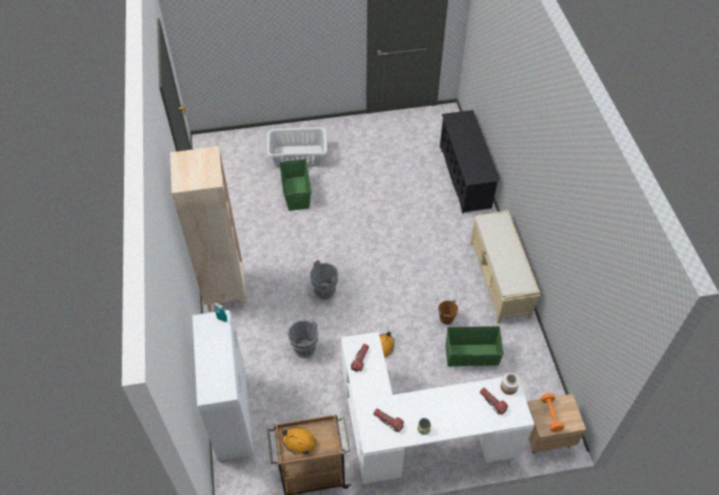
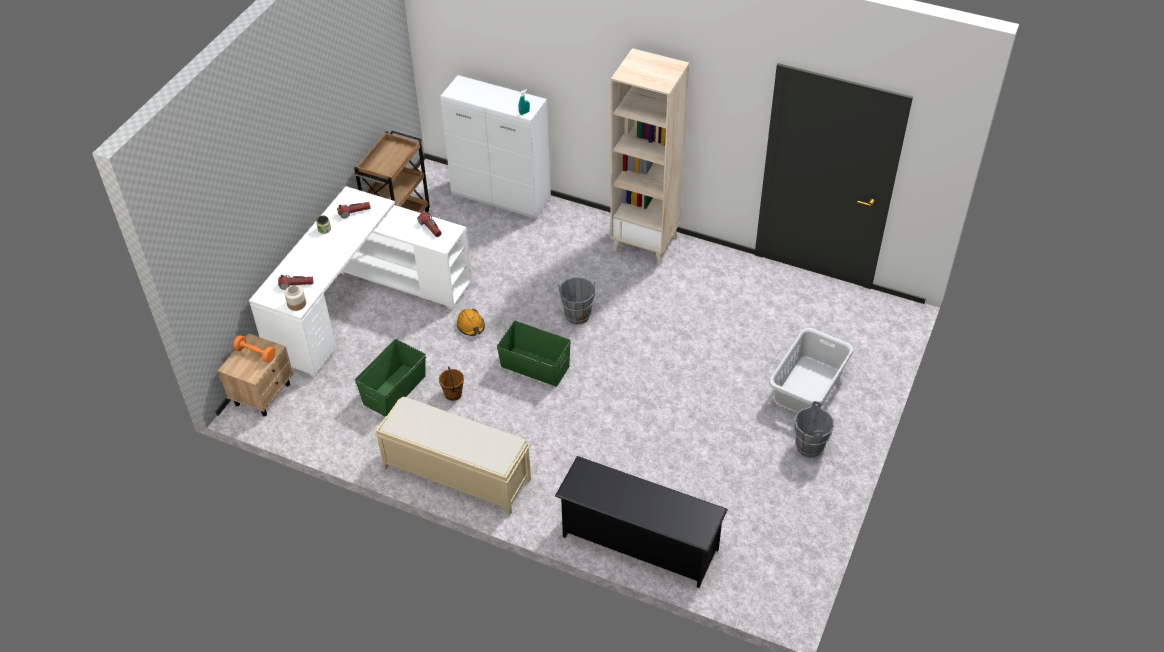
camera: 125 degrees right, 5 degrees down
green storage box [279,159,312,211] -> green storage box moved to [497,321,571,387]
orange hard hat [281,427,316,455] -> none
grey bucket [287,320,318,358] -> grey bucket moved to [794,401,834,458]

